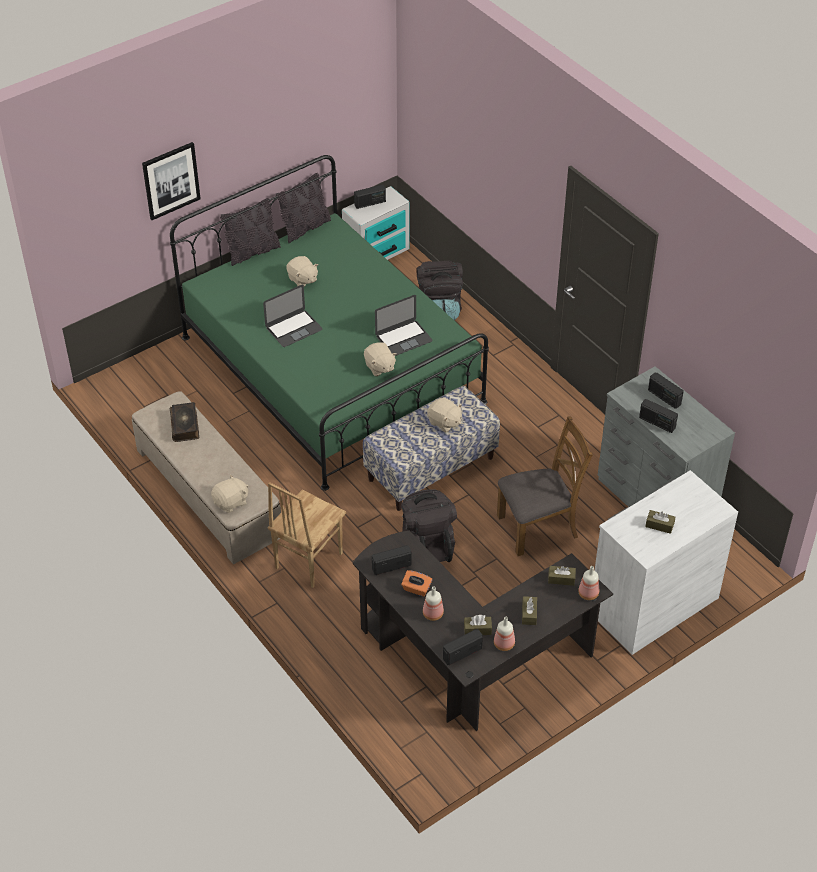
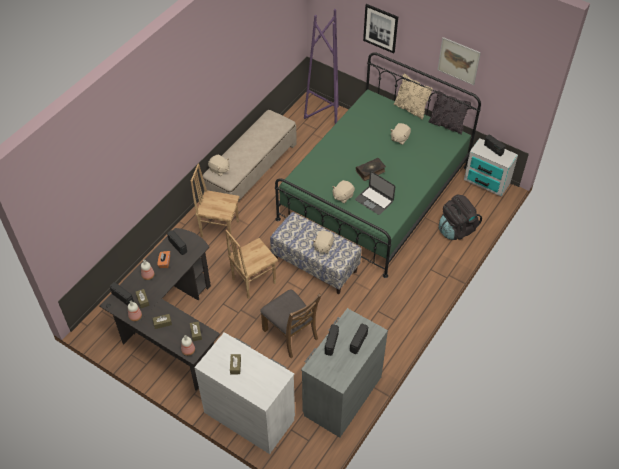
camera: 70 degrees right, 5 degrees up
book [170,402,199,442] -> book moved to [356,158,386,181]
black pillow [220,198,281,266] -> beige pillow [394,73,433,120]
laptop [263,285,323,347] -> none
black backpack [401,489,457,562] -> brown chair [225,230,278,299]
none -> purple clothes rack [304,9,339,124]
none -> picture [437,37,481,85]

